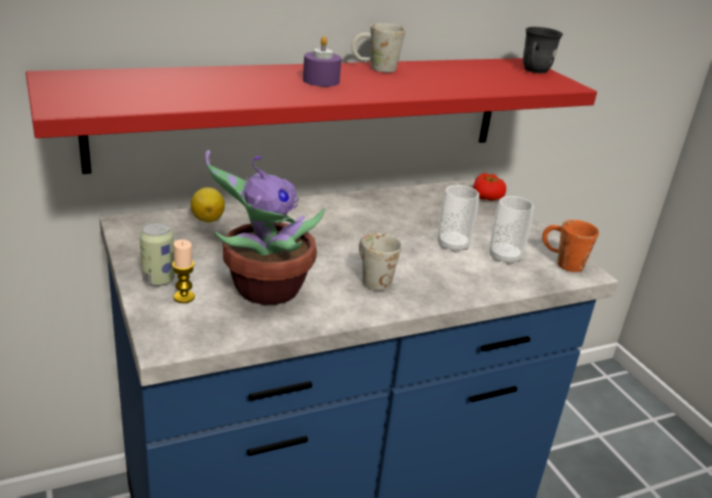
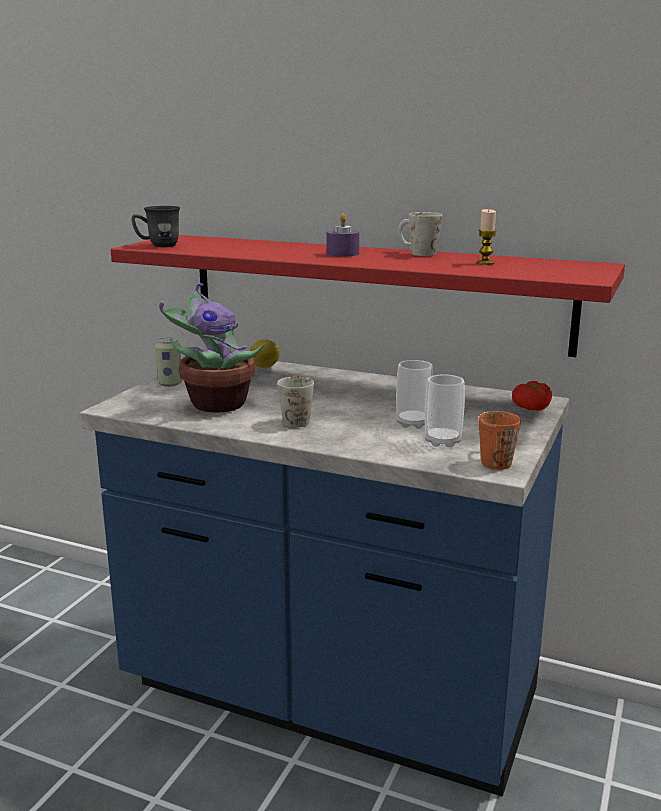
camera: 50 degrees right, 10 degrees down
candle [172,239,195,303] -> candle moved to [477,209,497,265]
grey mug [523,27,563,73] -> grey mug moved to [131,206,180,247]

